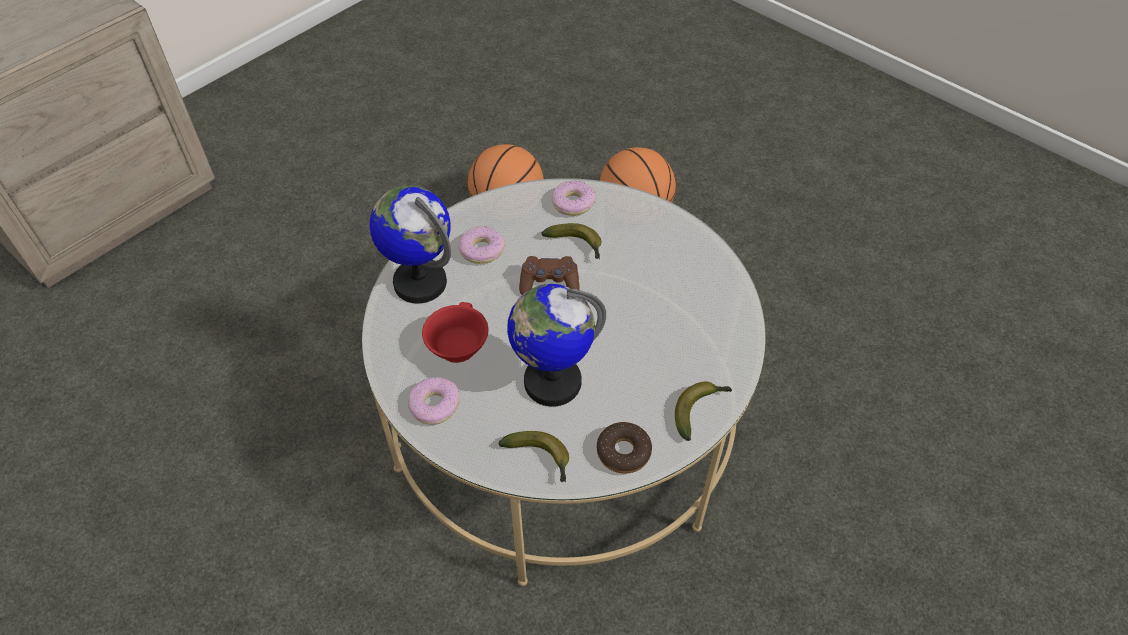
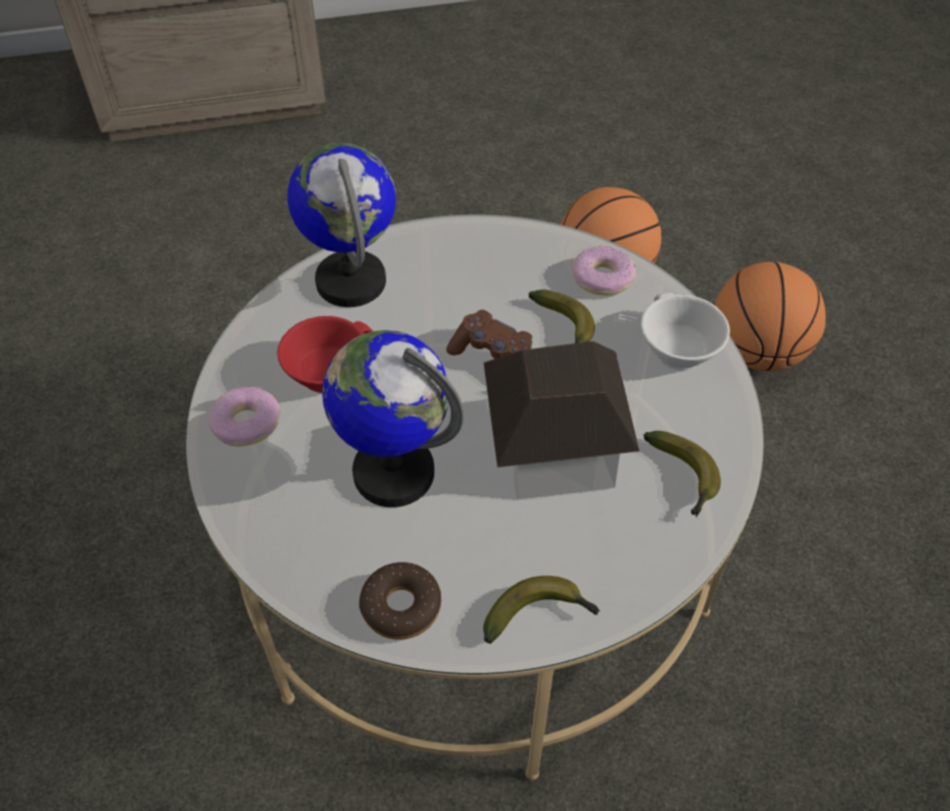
camera: 35 degrees right, 0 degrees up
donut [458,227,505,264] -> none
banana [498,431,569,482] -> banana moved to [643,431,721,517]
none -> toy house [484,341,639,500]
none -> white cup [641,292,730,370]

